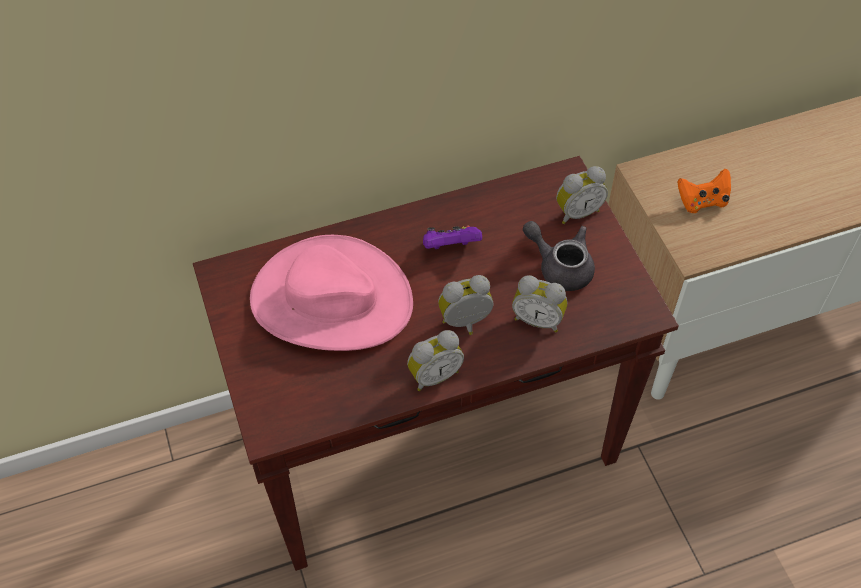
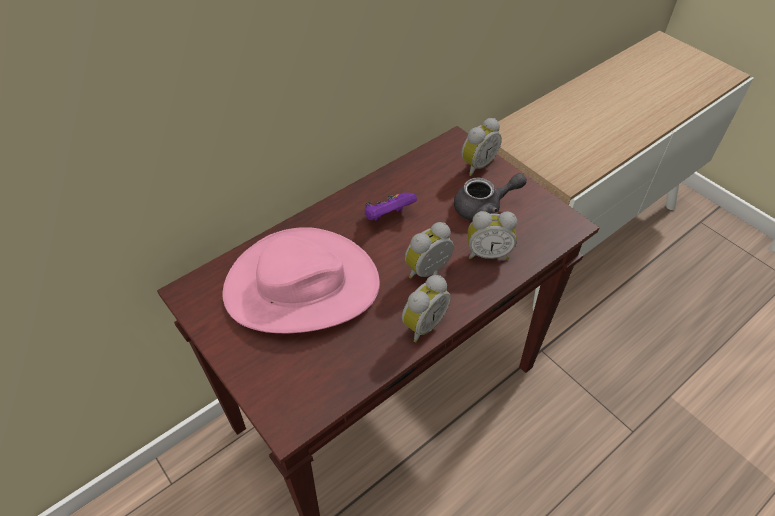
camera: 20 degrees left, 5 degrees down
grey teapot [523,221,595,291] -> grey teapot turned 150 degrees clockwise [454,173,527,221]
orange game controller [677,169,731,213] -> none

